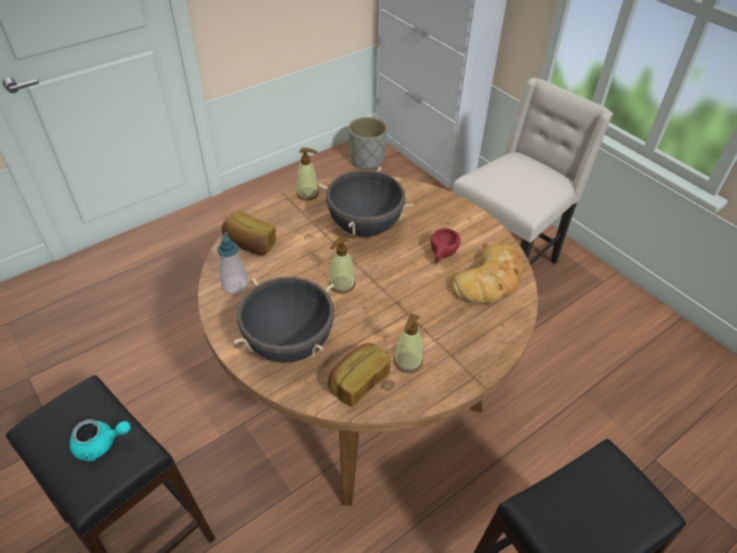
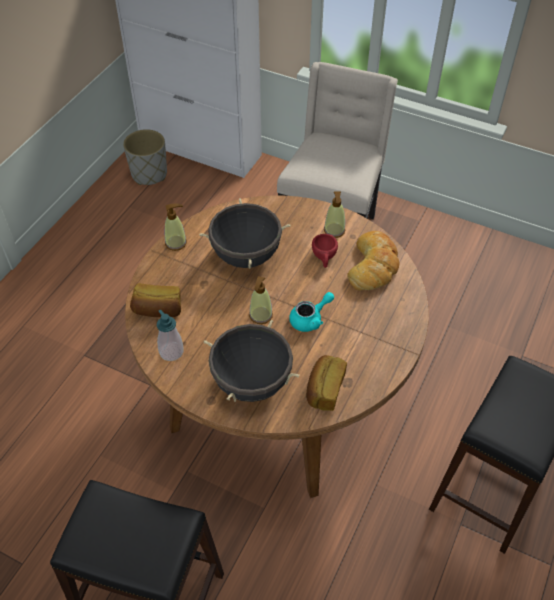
camera: 25 degrees left, 5 degrees up
turquoise teapot [70,419,131,462] -> turquoise teapot moved to [289,292,334,332]
soap dispenser [394,313,423,373] -> soap dispenser moved to [324,191,345,238]

